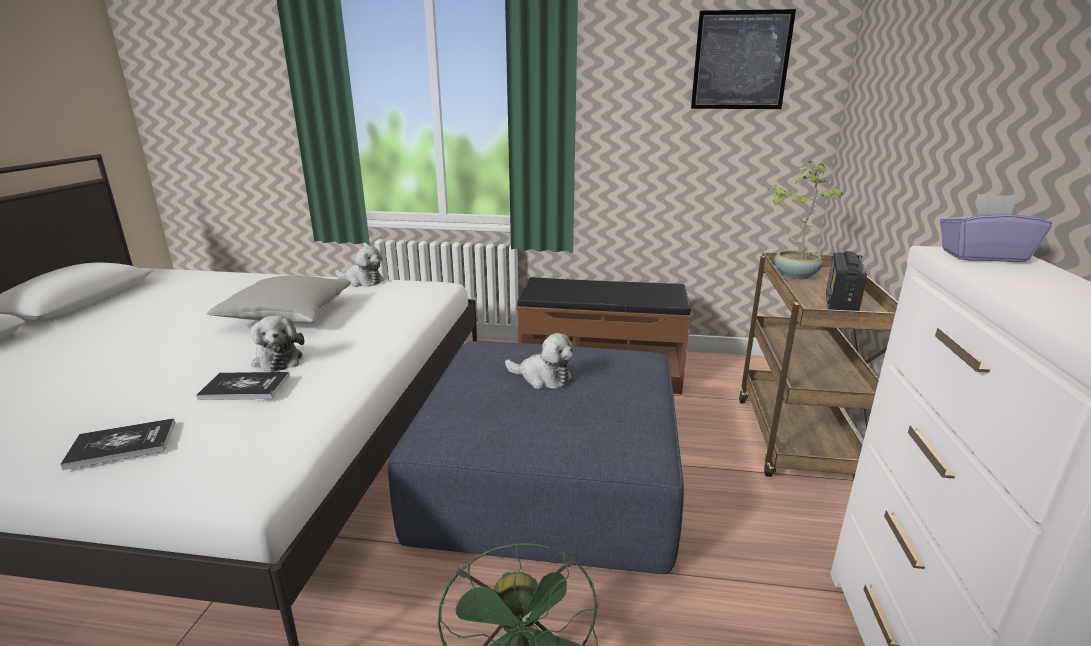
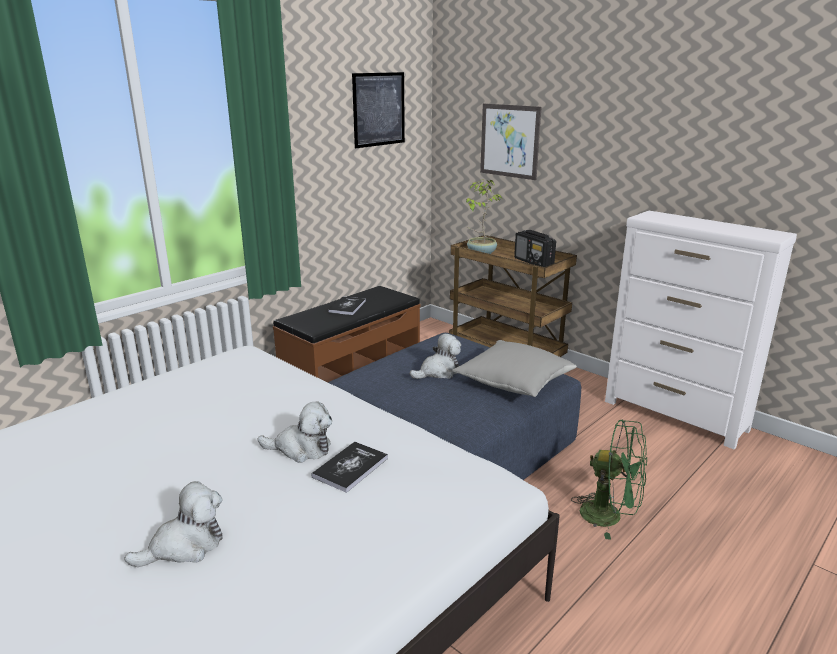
camera: 55 degrees left, 0 degrees up
book [60,418,175,470] -> book moved to [328,297,366,315]
grey pillow [207,275,351,323] -> grey pillow moved to [452,340,577,397]
plush toy [335,246,384,287] -> plush toy moved to [124,481,223,567]
purple tissue box [940,194,1052,262] -> none
none -> picture [480,104,542,180]

